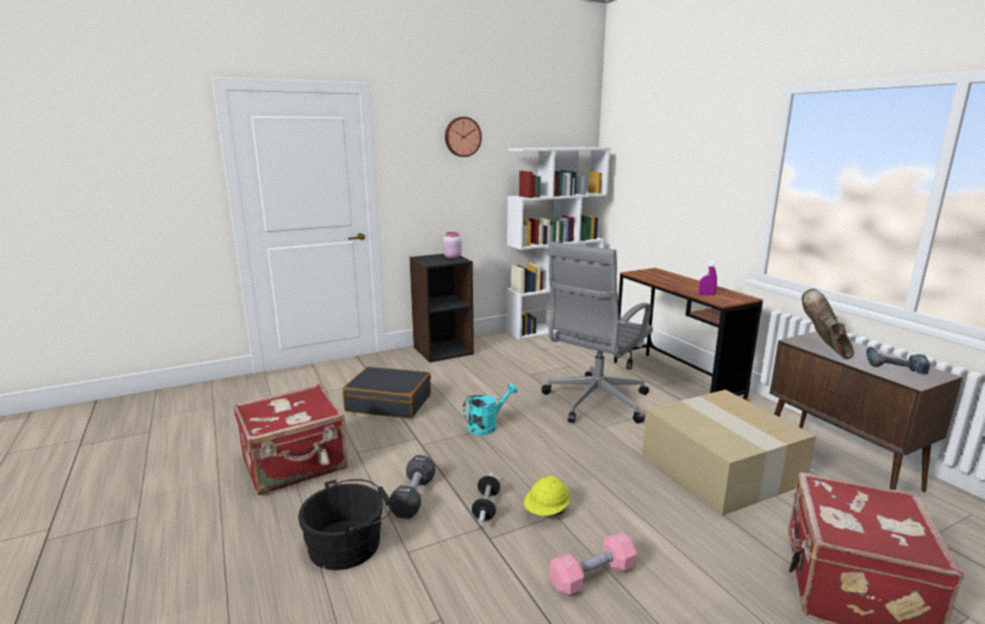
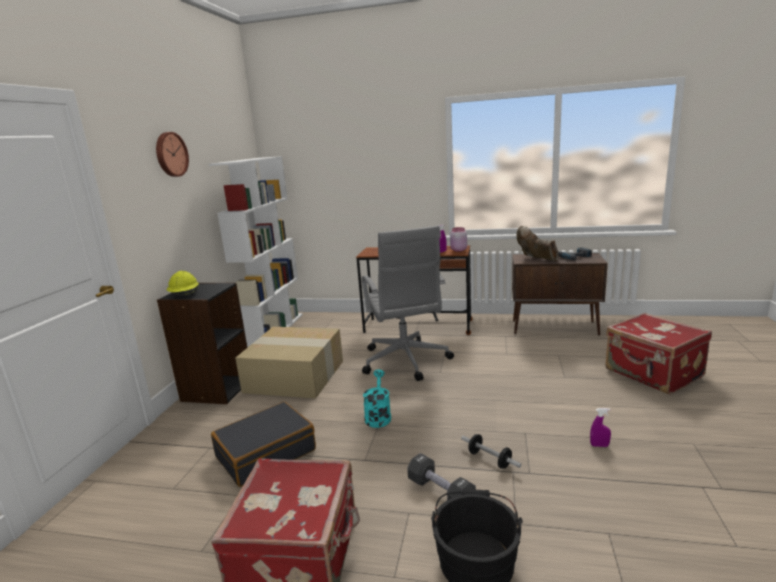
camera: 50 degrees left, 0 degrees up
pink jar [443,232,462,259] -> pink jar moved to [450,227,467,252]
yellow hard hat [524,476,570,516] -> yellow hard hat moved to [166,271,199,296]
pink dumbbell [549,532,637,596] -> purple spray bottle [590,408,611,447]
cardboard box [642,390,816,516] -> cardboard box moved to [235,327,343,399]

